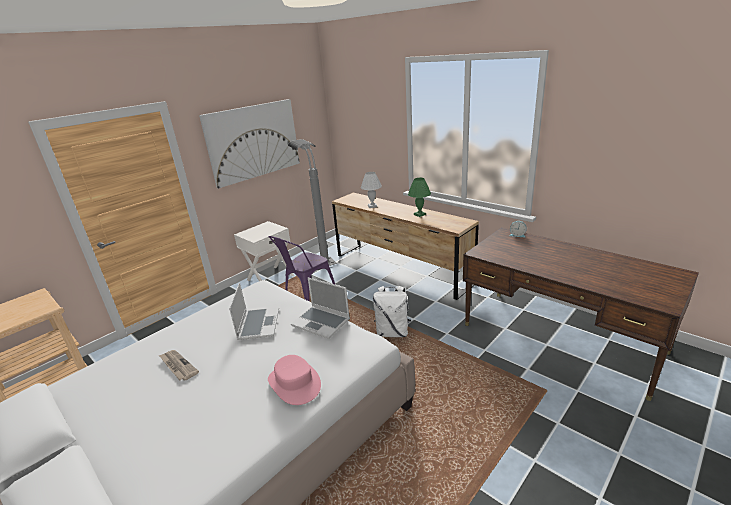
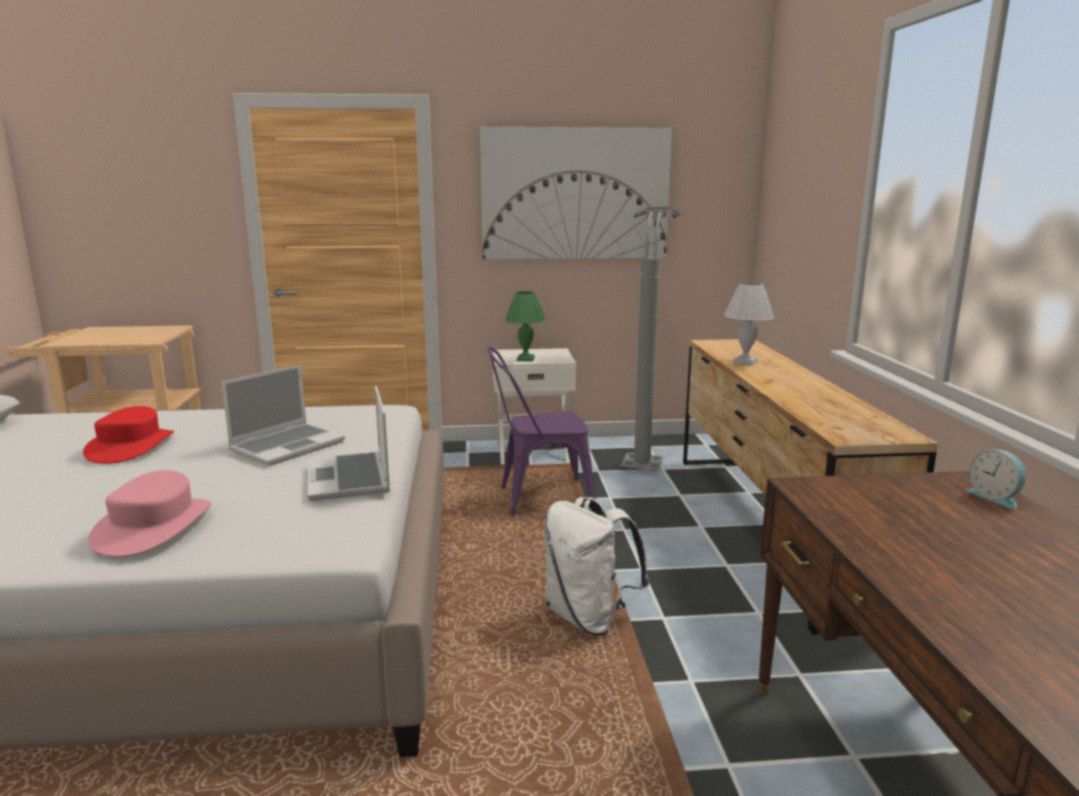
camera: 40 degrees right, 10 degrees down
newspaper [159,350,199,381] -> red hat [83,406,174,464]
green table lamp [408,178,431,217] -> green table lamp moved to [505,291,546,362]

